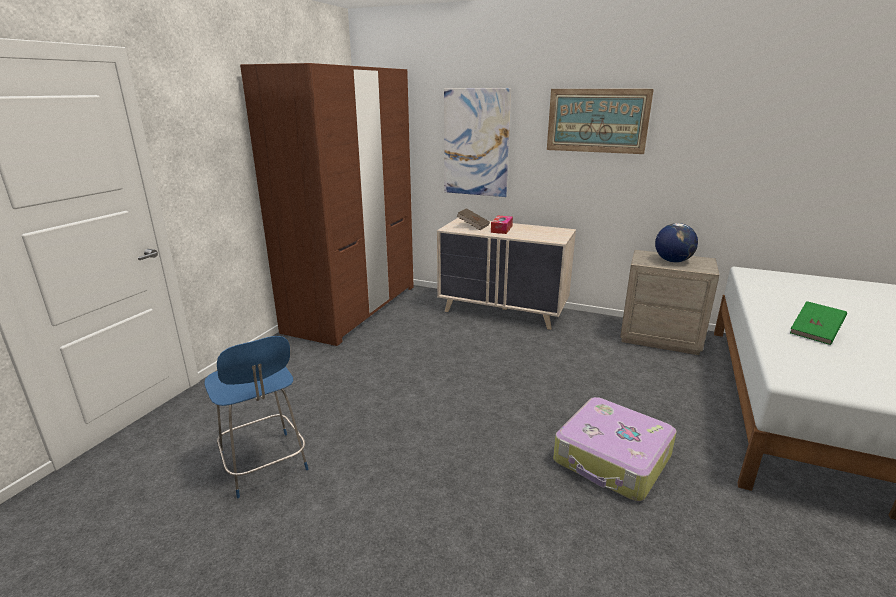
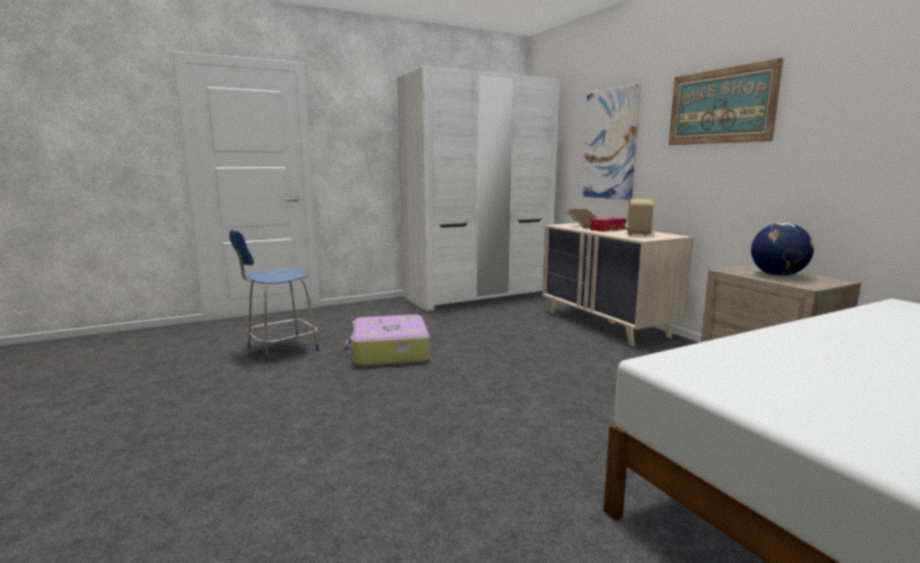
camera: 40 degrees right, 10 degrees down
blue chair [204,336,308,498] -> blue chair turned 45 degrees clockwise [229,230,319,363]
brown wardrobe [240,63,414,346] -> white wardrobe [397,66,560,311]
suitcase [553,397,677,501] -> suitcase moved to [345,315,430,367]
green book [790,301,847,345] -> none
none -> radio [625,199,654,236]

